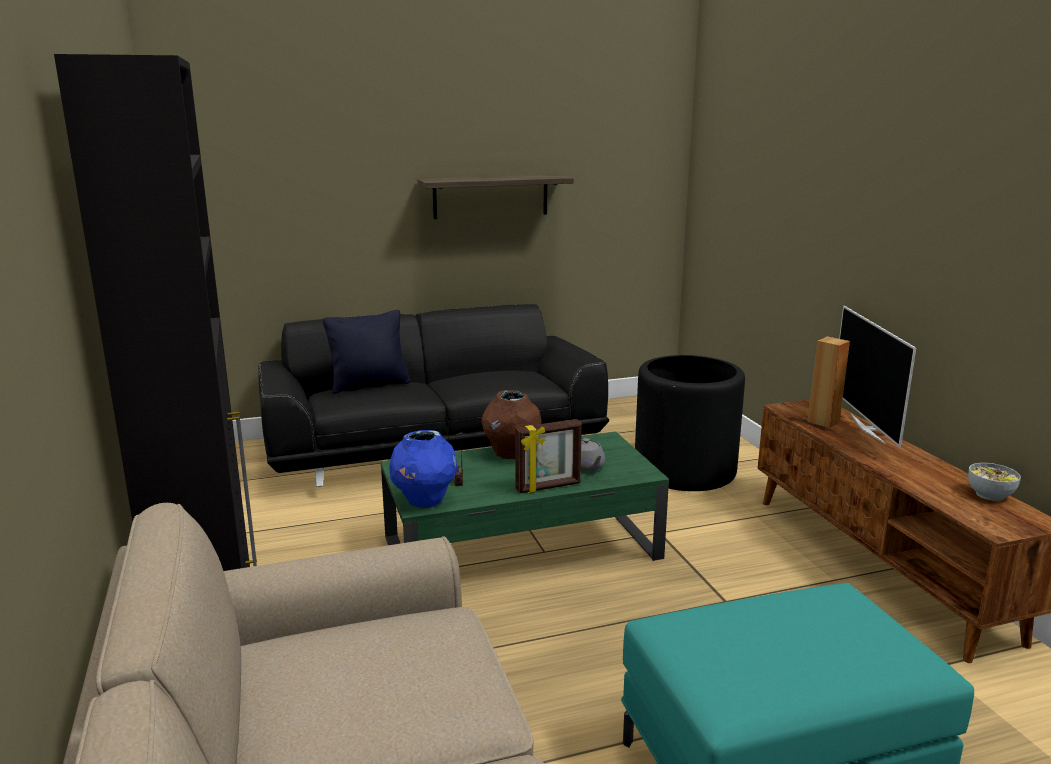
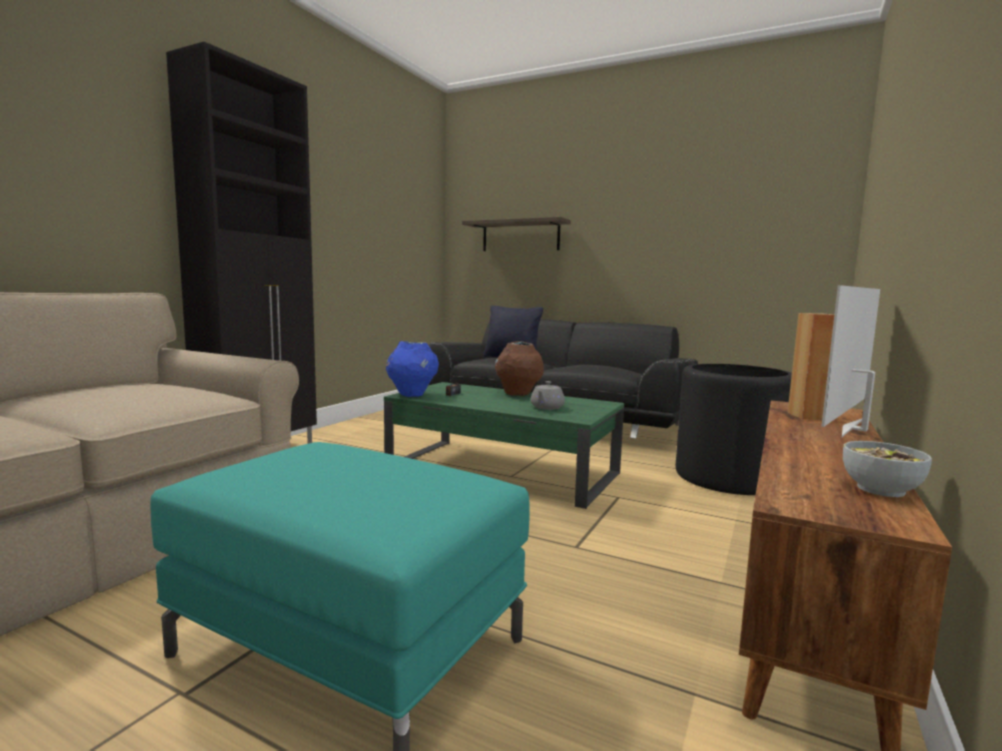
camera: 45 degrees right, 10 degrees down
shelf [417,175,574,219] -> shelf moved to [462,217,571,251]
picture frame [515,419,582,493] -> none

